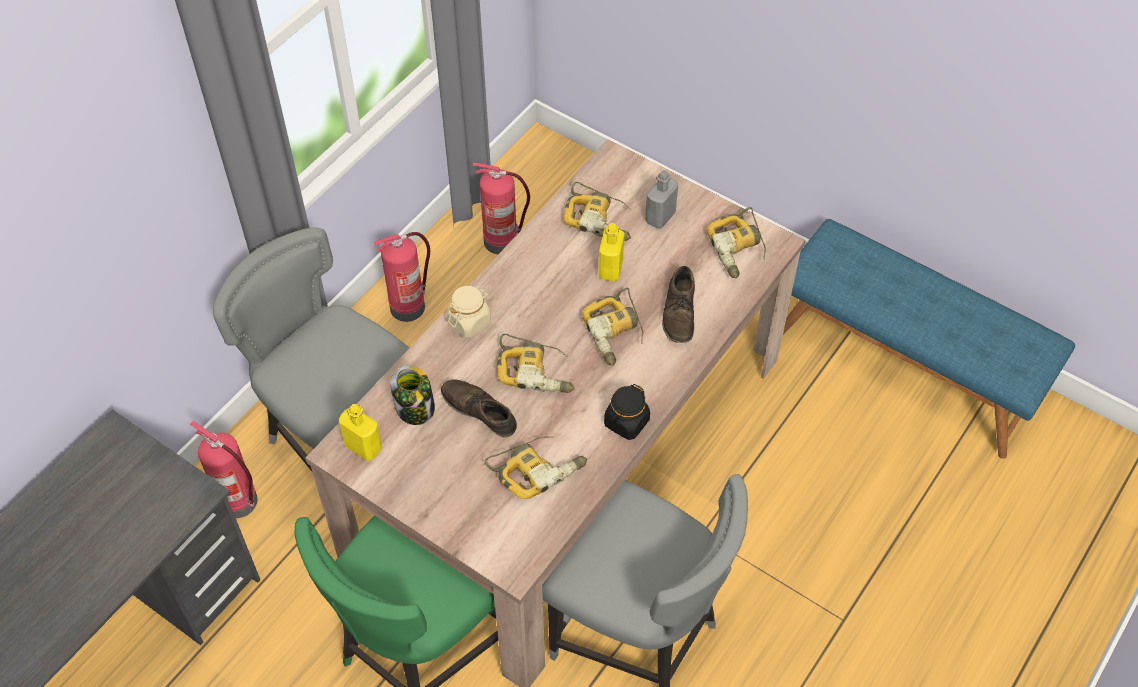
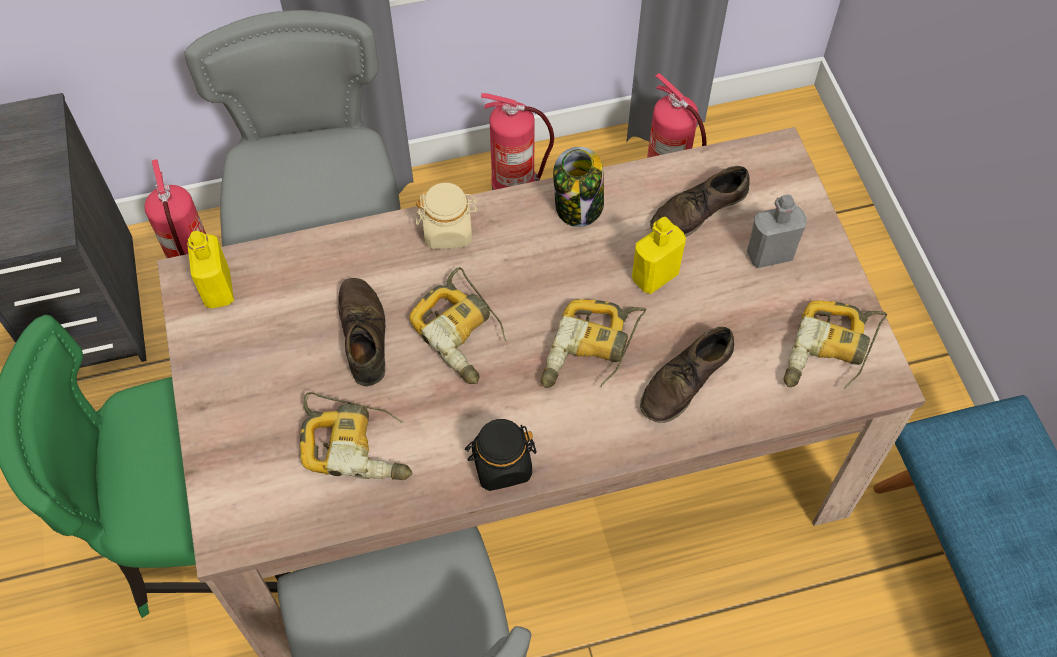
camera: 40 degrees right, 5 degrees up
jar [390,366,435,425] -> jar moved to [553,147,604,227]
power drill [564,182,631,241] -> brown shoe [650,166,750,237]

